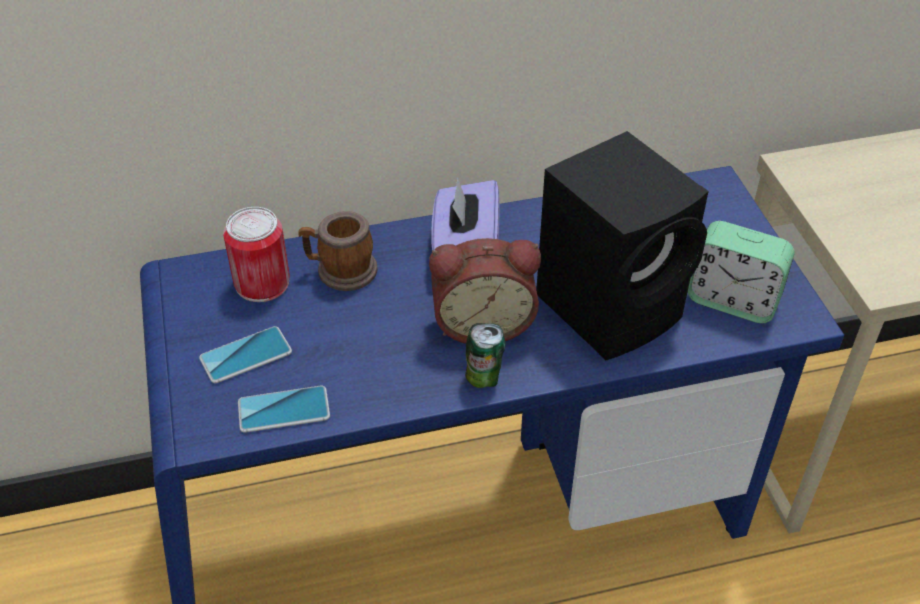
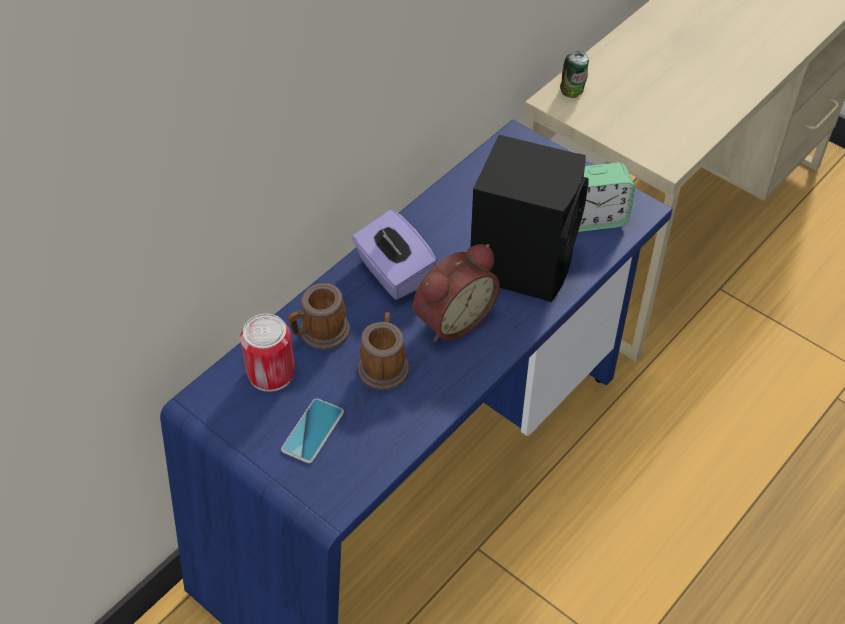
camera: 35 degrees left, 5 degrees up
phone [238,386,330,433] -> none
can [465,323,506,388] -> can moved to [560,51,589,98]
none -> mug [358,312,409,390]

